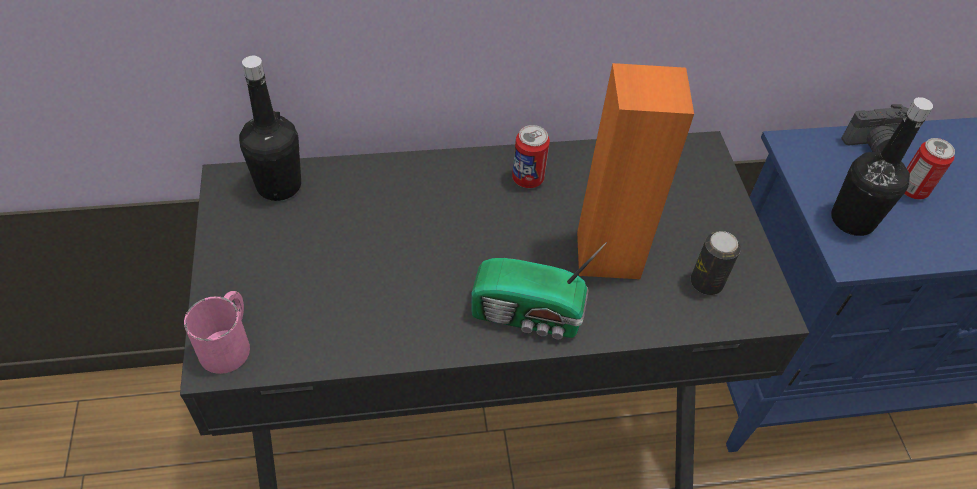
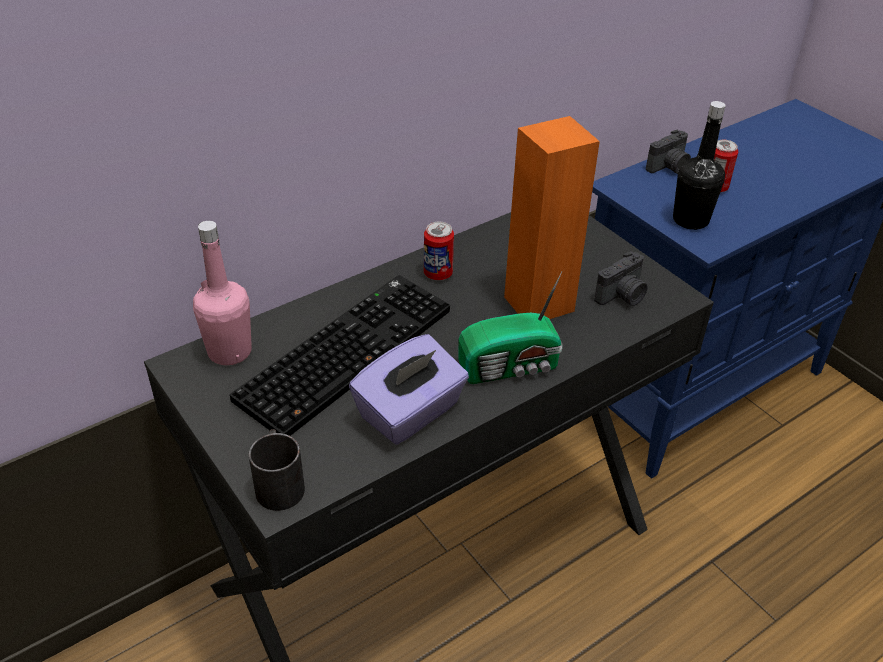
camera: 25 degrees left, 10 degrees down
pink mug [184,291,250,374] -> black mug [249,429,305,511]
black bottle [239,56,301,201] -> pink bottle [193,221,252,365]
can [691,231,741,295] -> camera [594,251,648,306]
none -> keyboard [230,275,450,436]
none -> purple tissue box [349,334,469,445]

